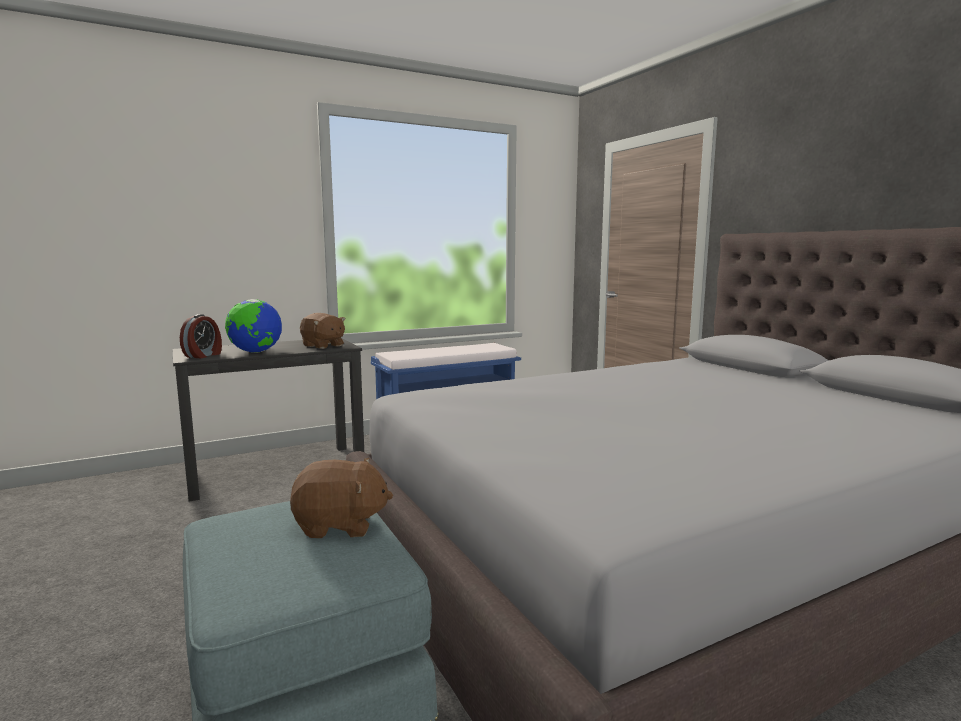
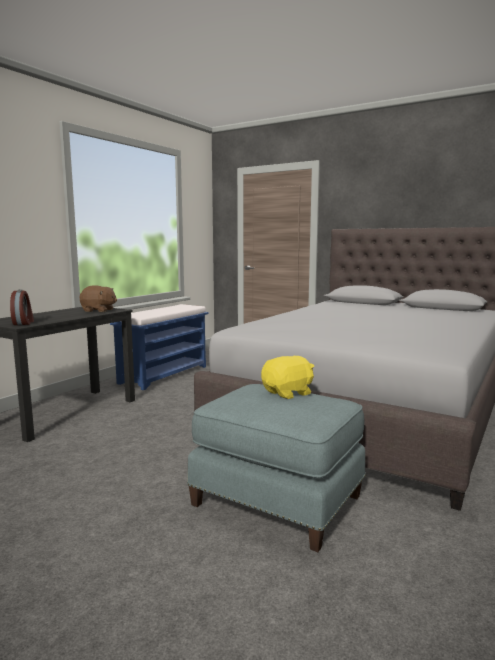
camera: 30 degrees left, 0 degrees up
globe [225,299,282,353] -> none
brown plush toy [290,458,393,538] -> yellow plush toy [261,356,314,399]

